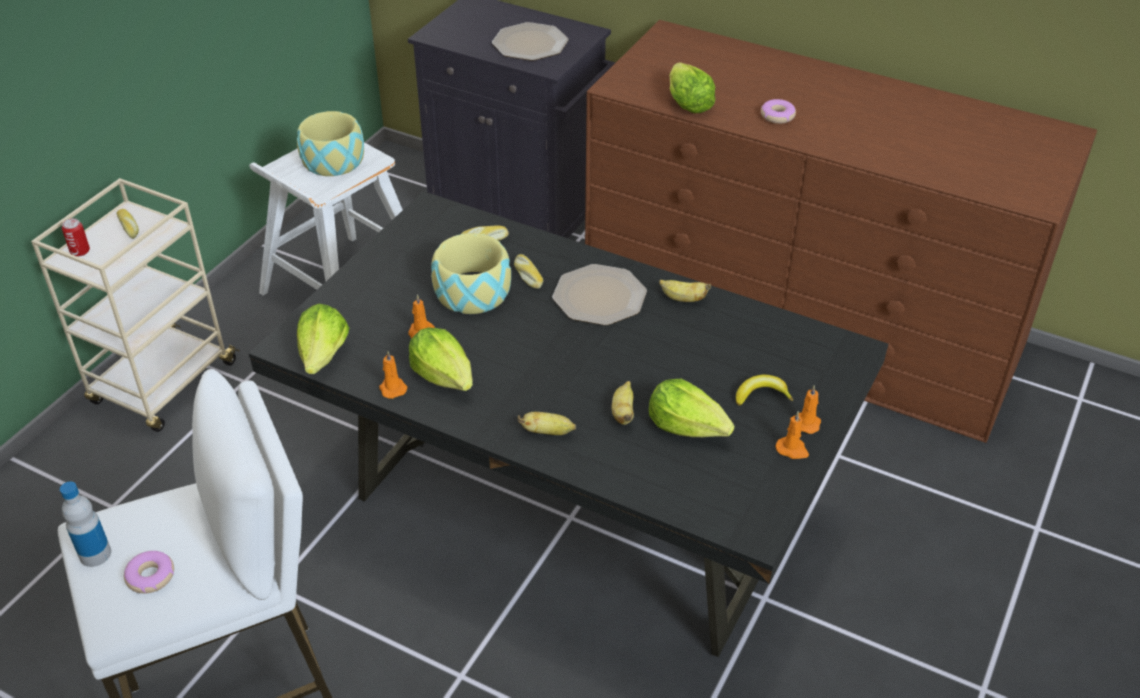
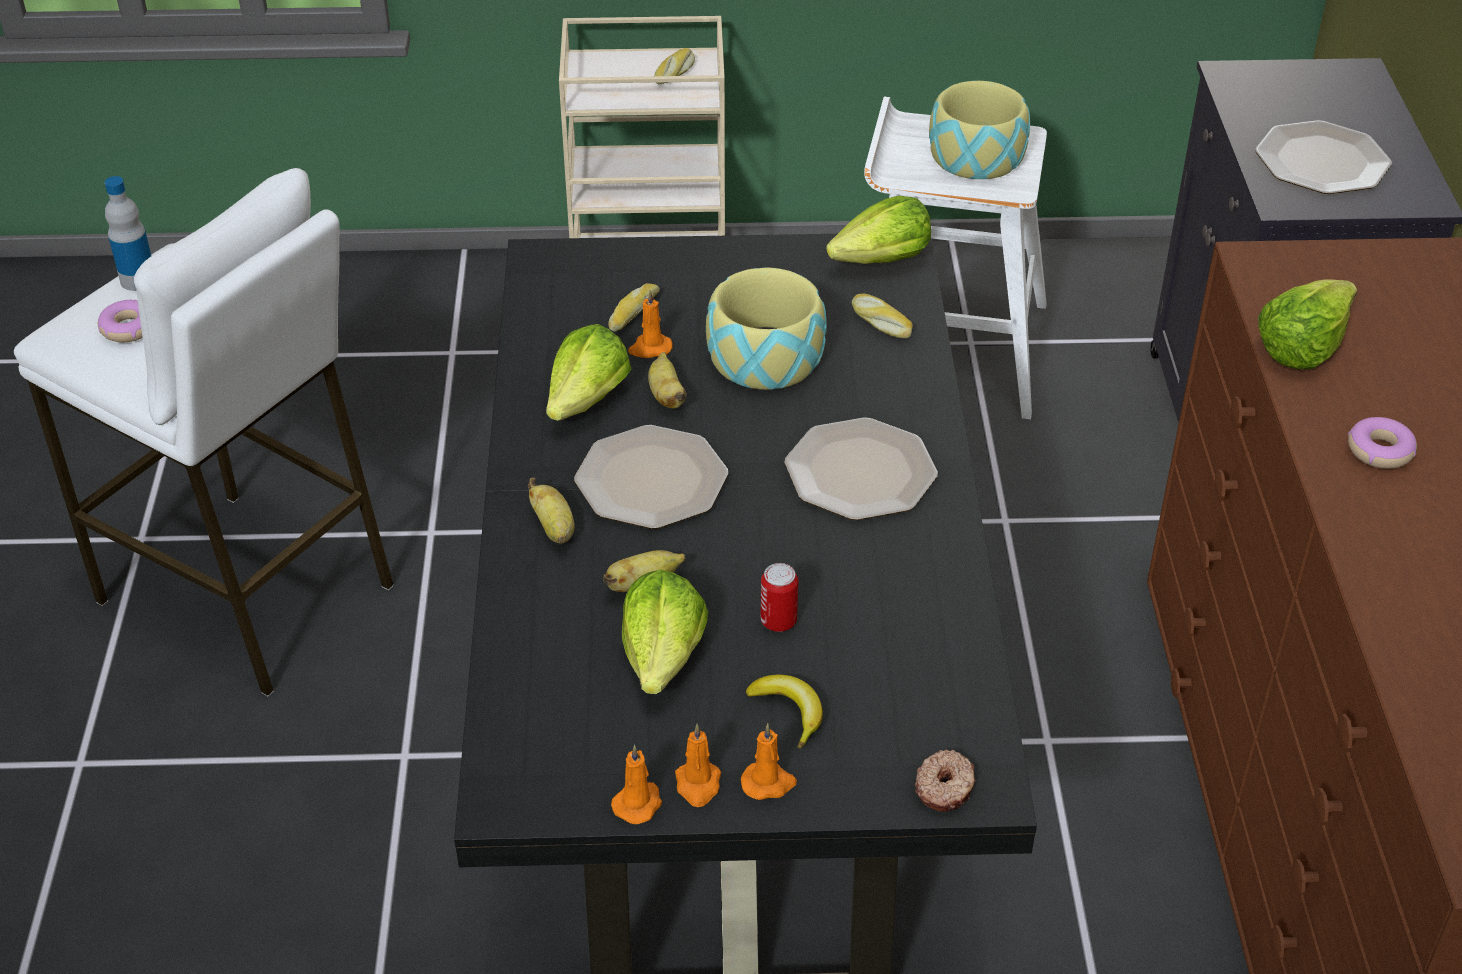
camera: 60 degrees right, 0 degrees up
can [62,218,90,257] -> can moved to [760,563,798,632]
lettuce [297,304,349,374] -> lettuce moved to [826,196,931,264]
orange candle [379,351,408,399] -> orange candle moved to [611,745,662,824]
bread [514,254,543,289] -> bread moved to [608,283,660,332]
banana [659,279,711,302] -> banana moved to [648,352,686,409]
none -> plate [574,425,728,529]
none -> donut [915,750,975,812]

